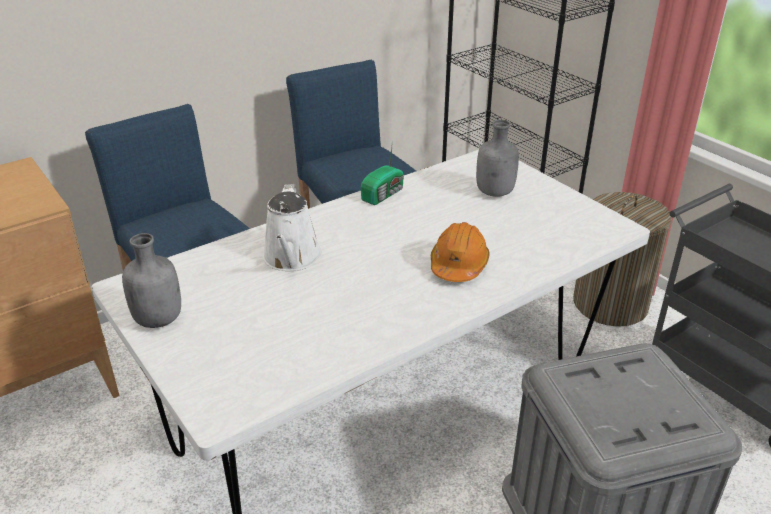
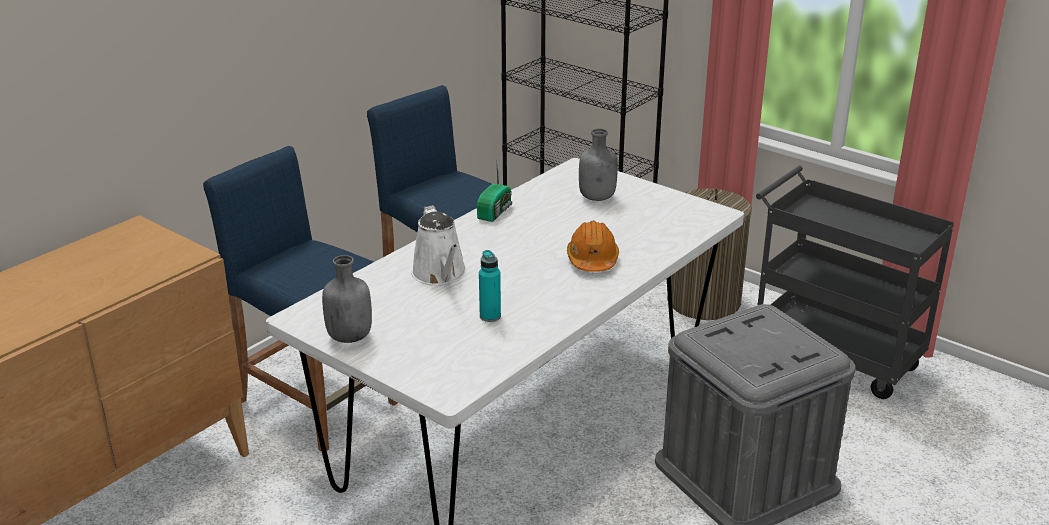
camera: 15 degrees left, 5 degrees down
none -> turquoise bottle [479,250,501,322]

